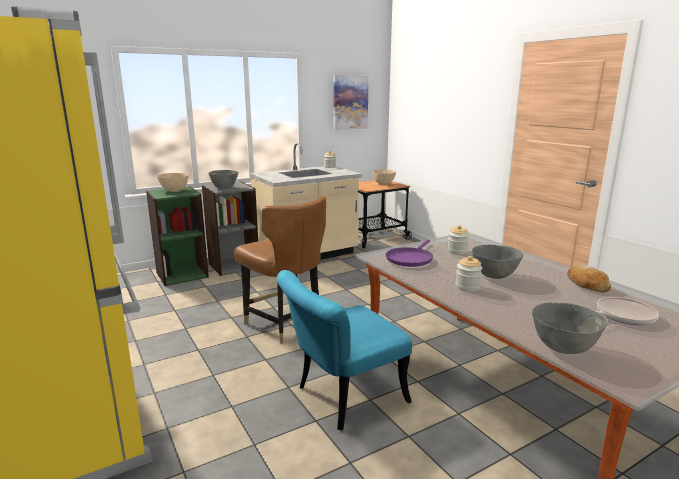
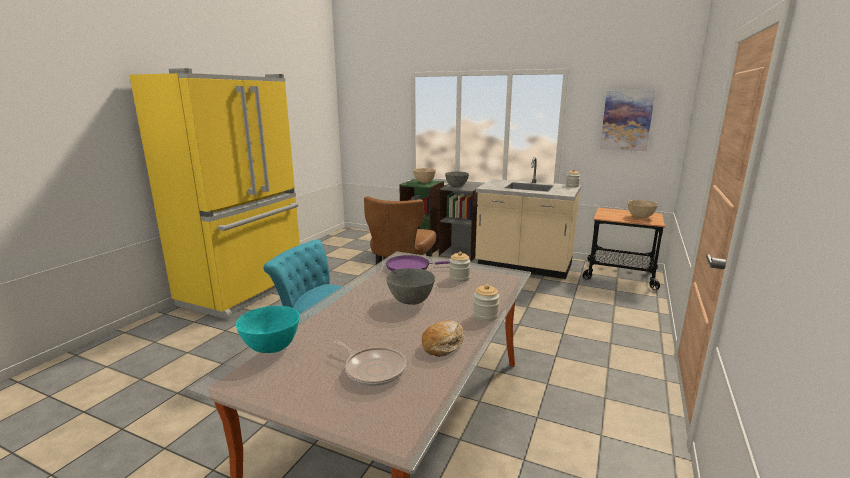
camera: 55 degrees right, 0 degrees up
jar [456,256,482,292] -> jar moved to [473,284,499,321]
grey bowl [532,302,607,354] -> turquoise bowl [236,306,300,353]

